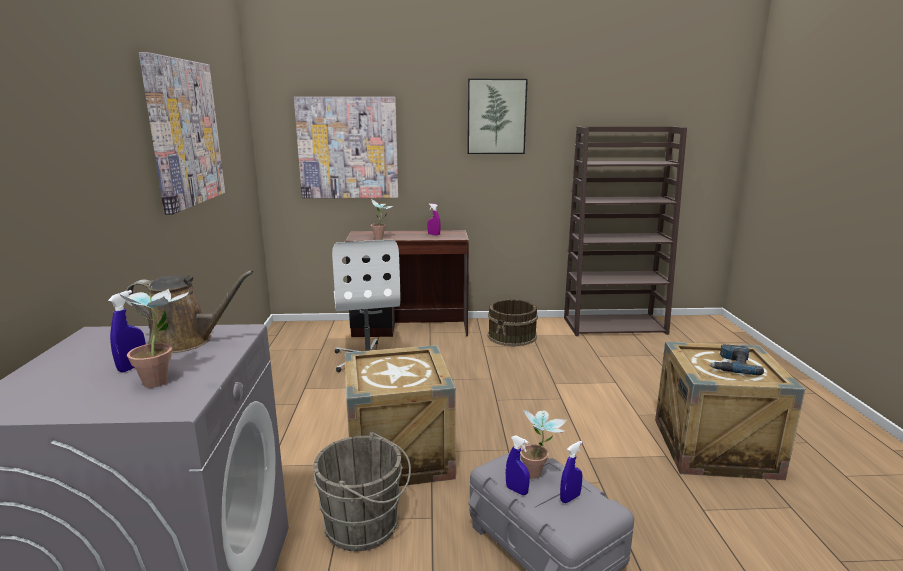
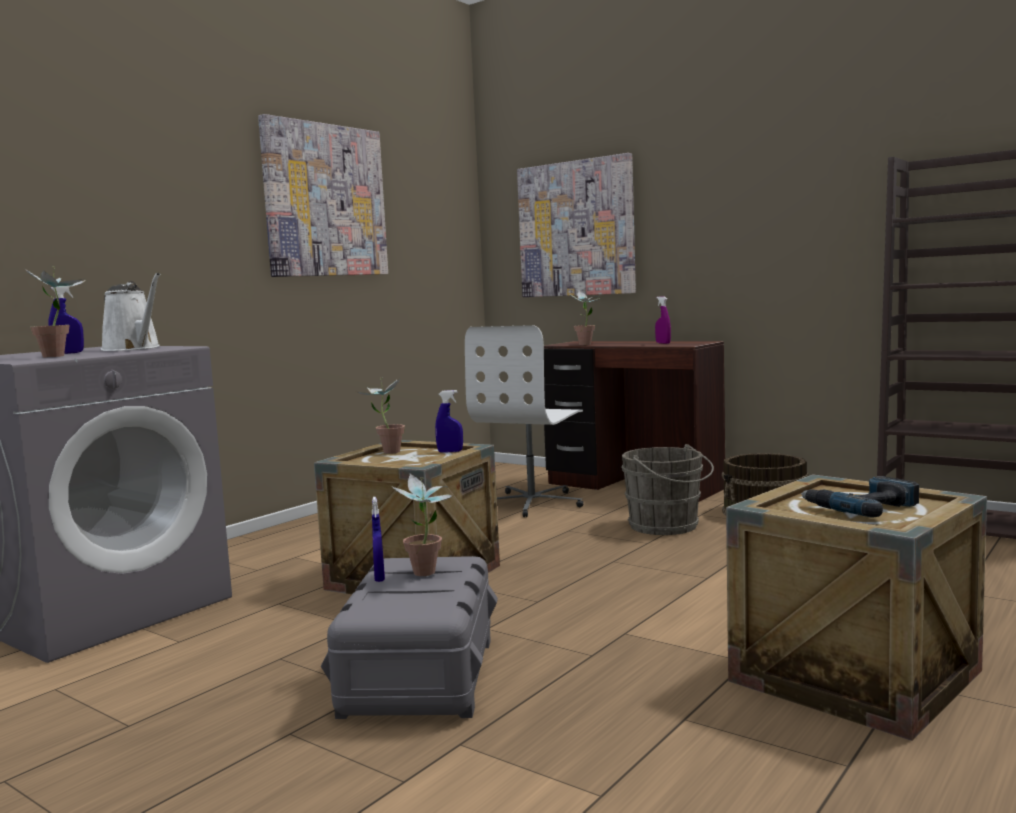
camera: 40 degrees right, 10 degrees down
brown watering can [126,271,254,353] -> white watering can [101,273,160,351]
grey bucket [314,432,411,551] -> grey bucket moved to [621,444,714,535]
picture [467,79,528,154] -> none
blue spray bottle [560,441,582,503] -> blue spray bottle moved to [435,390,463,453]
none -> potted plant [358,378,405,454]

